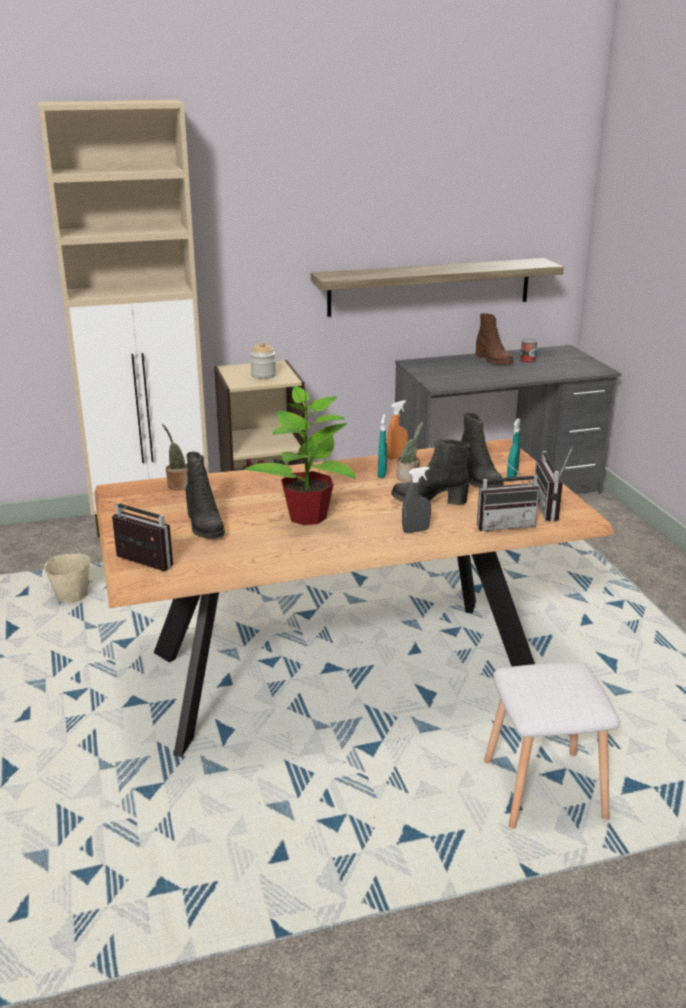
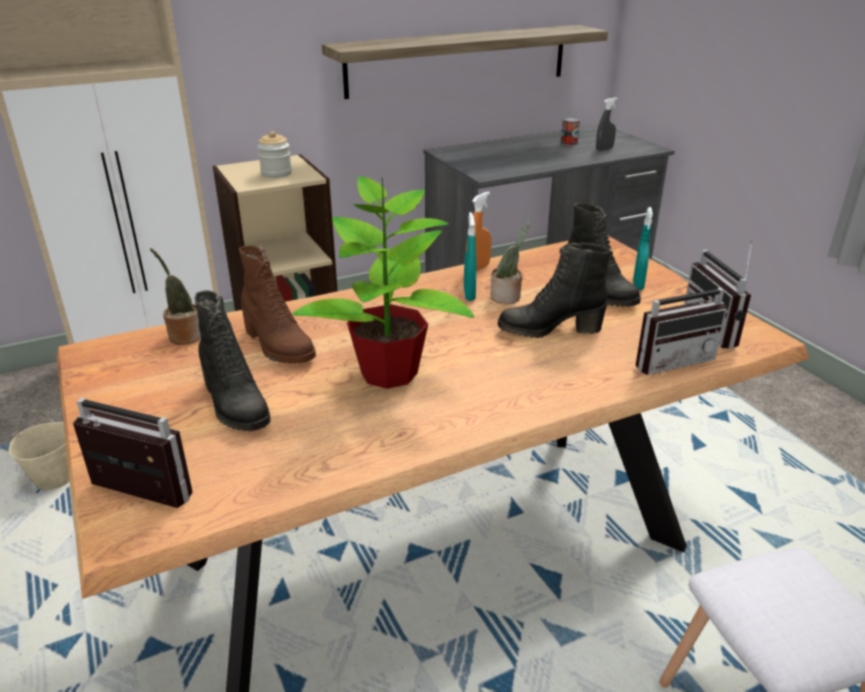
camera: 10 degrees left, 5 degrees up
grey spray bottle [402,467,431,533] -> grey spray bottle moved to [596,98,618,151]
brown boot [476,313,514,365] -> brown boot moved to [239,246,316,364]

